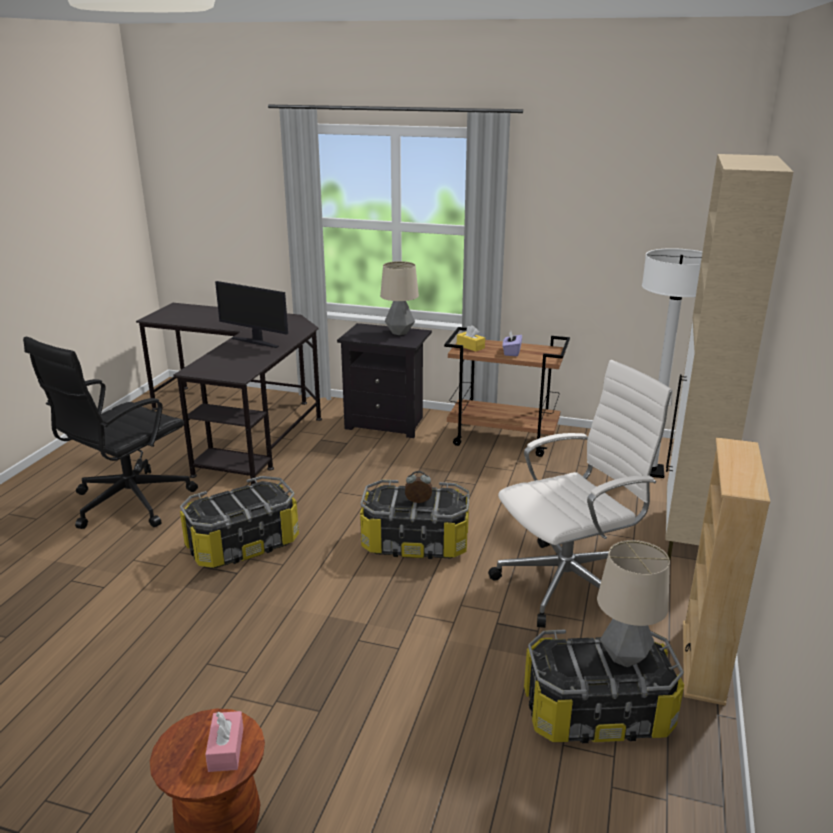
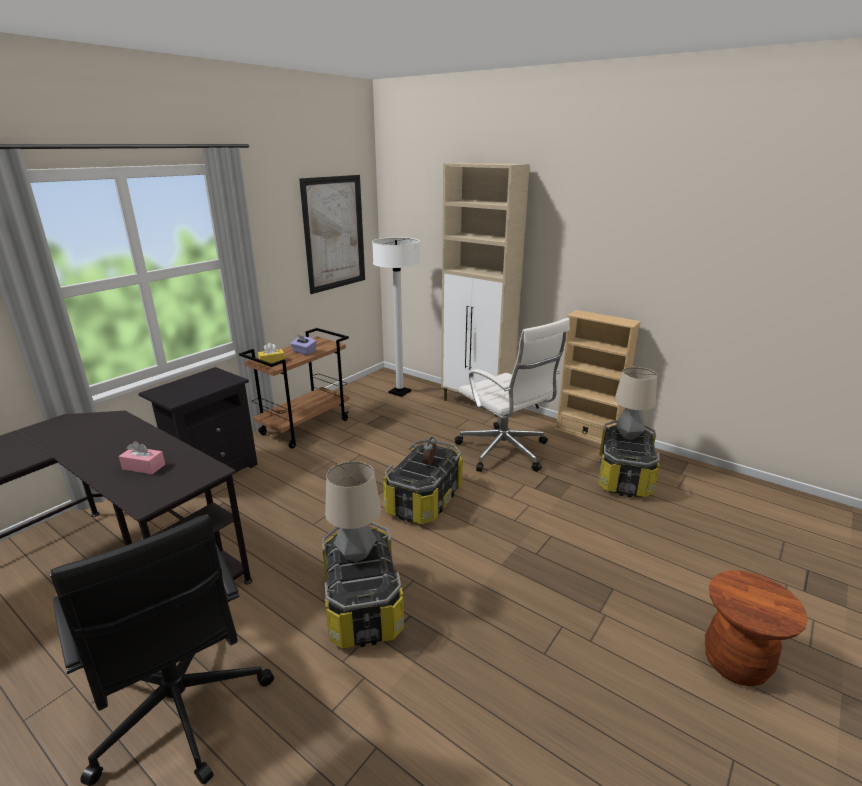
camera: 70 degrees left, 0 degrees up
pink tissue box [205,711,244,772] -> pink tissue box moved to [119,441,165,474]
monitor [215,281,288,348] -> none
table lamp [380,261,419,335] -> table lamp moved to [325,461,381,562]
white office chair [488,360,673,628] -> white office chair turned 150 degrees clockwise [455,318,570,472]
none -> picture [299,175,365,294]

